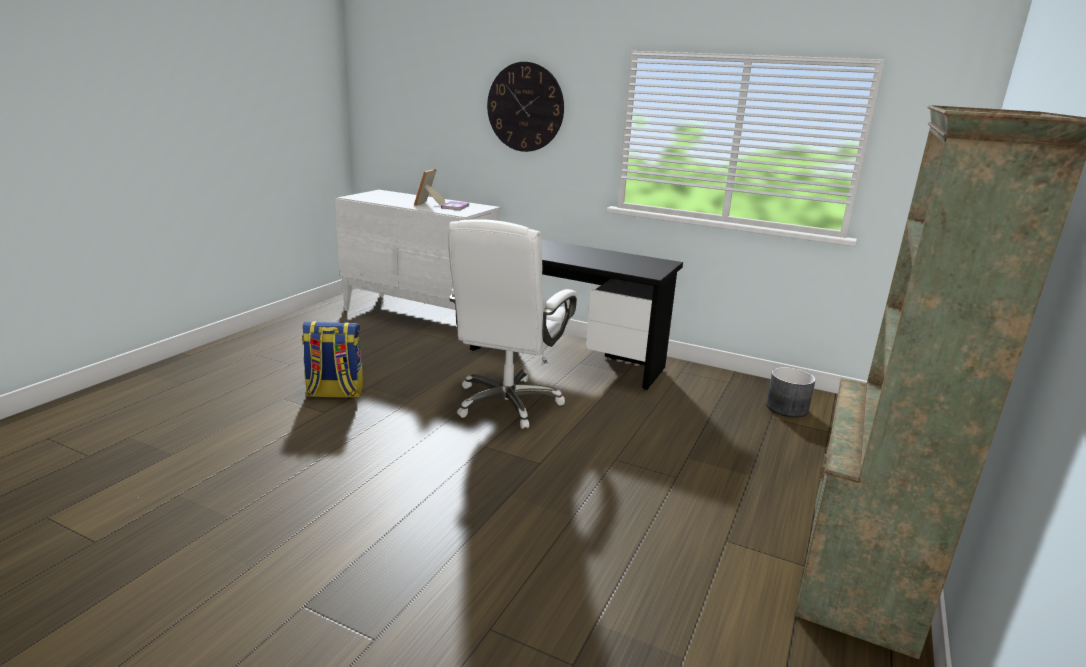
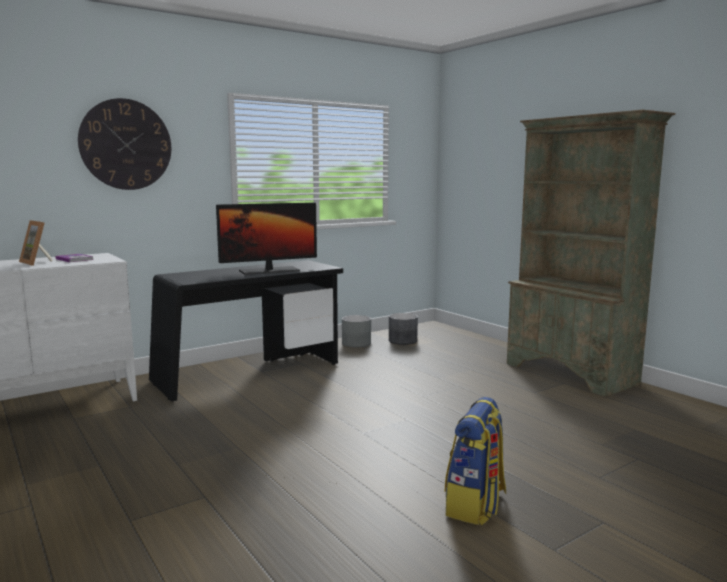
camera: 60 degrees left, 10 degrees down
backpack [302,322,363,398] -> backpack moved to [445,397,506,525]
white office chair [449,219,577,429] -> none
none -> monitor [216,203,317,275]
none -> grey planter [342,315,371,347]

